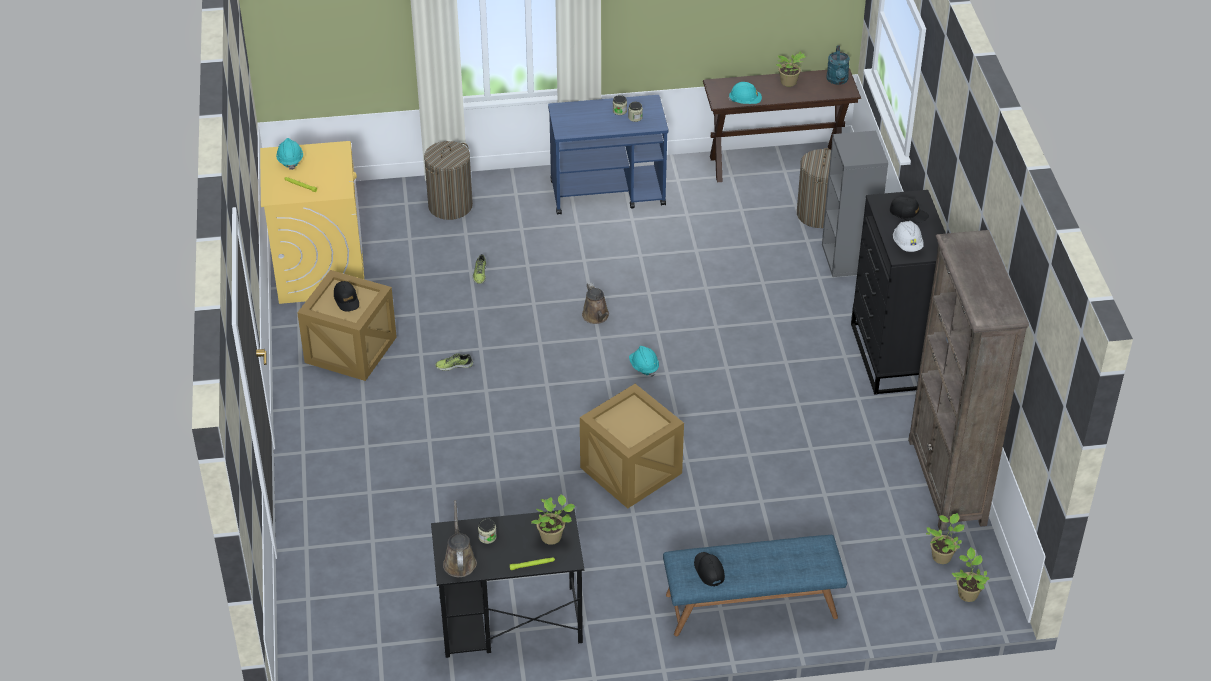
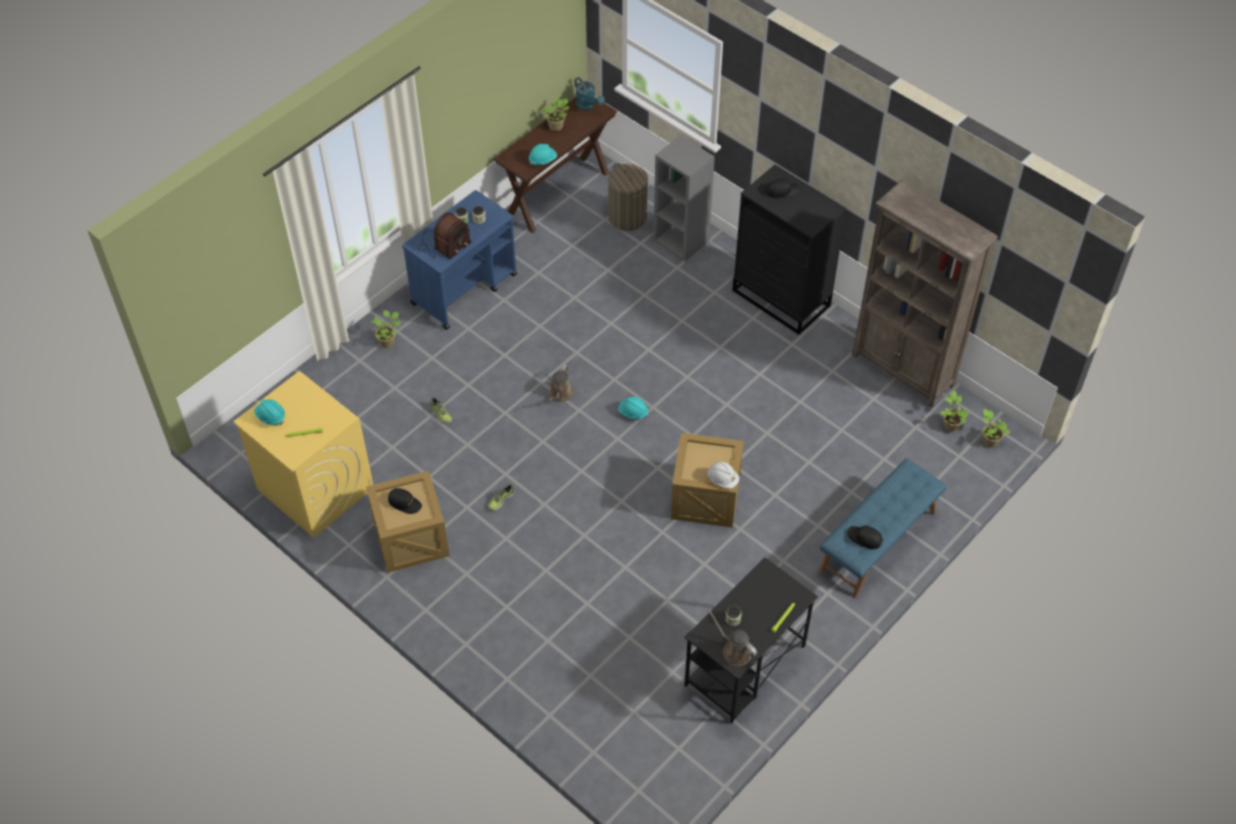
camera: 40 degrees left, 10 degrees up
laundry basket [424,141,473,220] -> none
potted plant [531,494,575,545] -> potted plant moved to [371,311,401,348]
brown watering can [582,282,609,324] -> brown watering can turned 75 degrees clockwise [549,365,574,402]
white hard hat [893,221,924,252] -> white hard hat moved to [708,462,739,489]
none -> radio [418,212,471,259]

